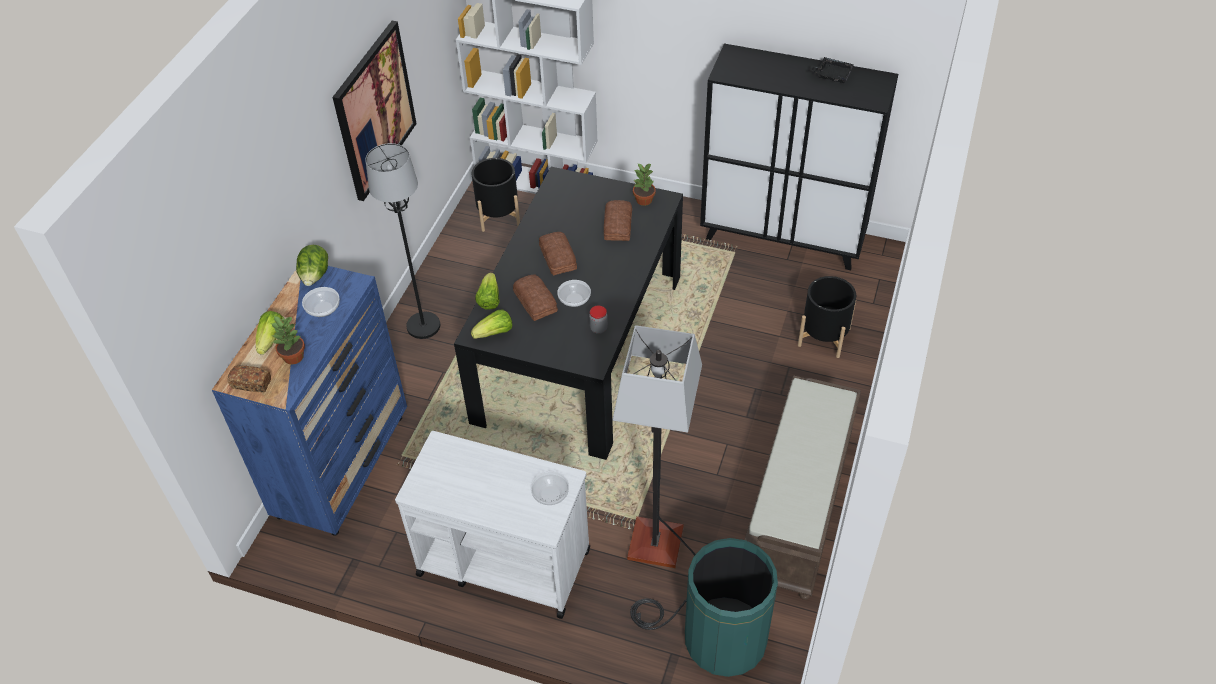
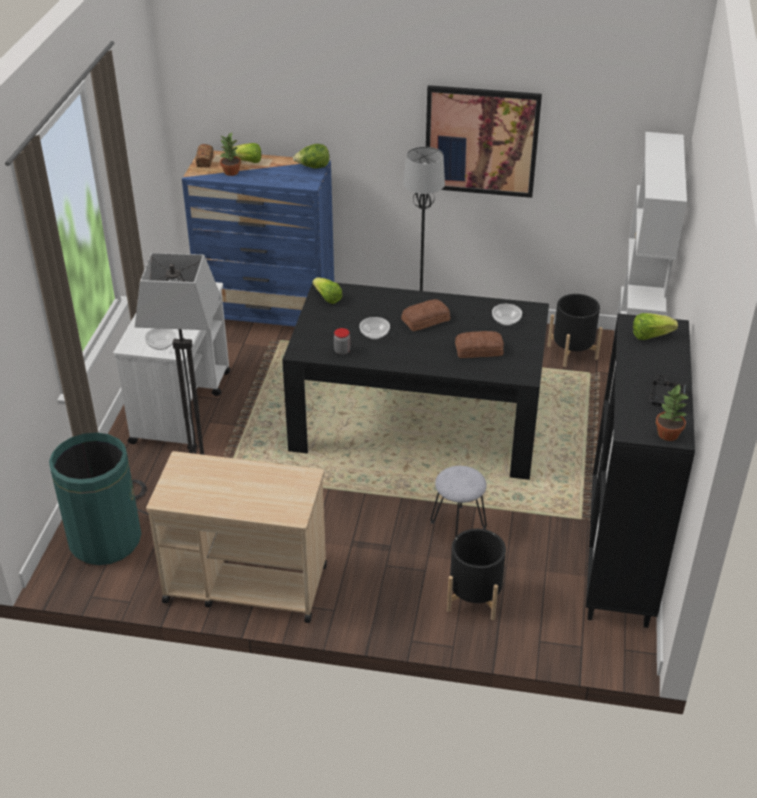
camera: 80 degrees right, 10 degrees down
bowl [302,287,340,317] -> bowl moved to [492,304,522,326]
lettuce [475,273,500,310] -> lettuce moved to [633,313,678,340]
bread [513,274,558,321] -> none
potted plant [633,163,656,206] -> potted plant moved to [656,385,688,441]
brown bench [745,375,861,600] -> beige cart [146,451,327,623]
none -> grey stool [430,466,487,537]

